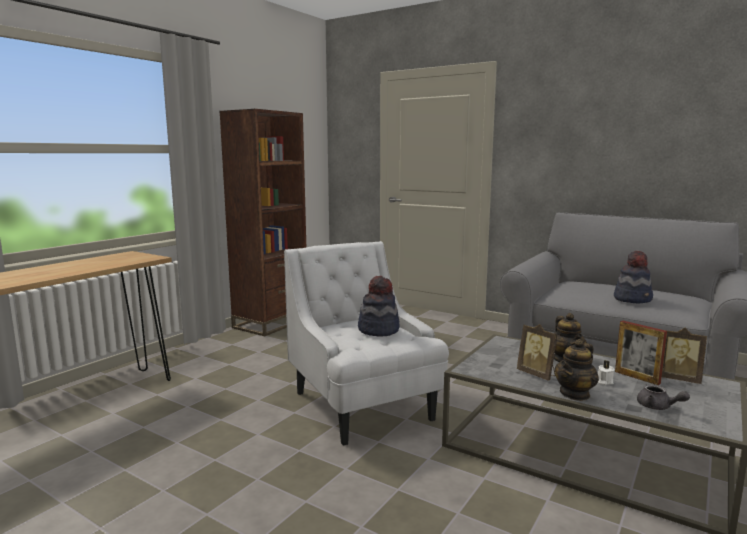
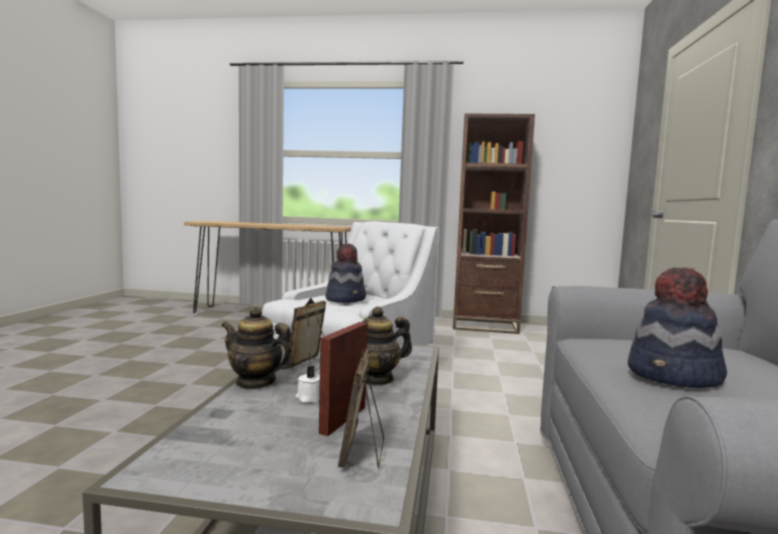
camera: 65 degrees right, 5 degrees down
grey teapot [637,384,690,410] -> none

